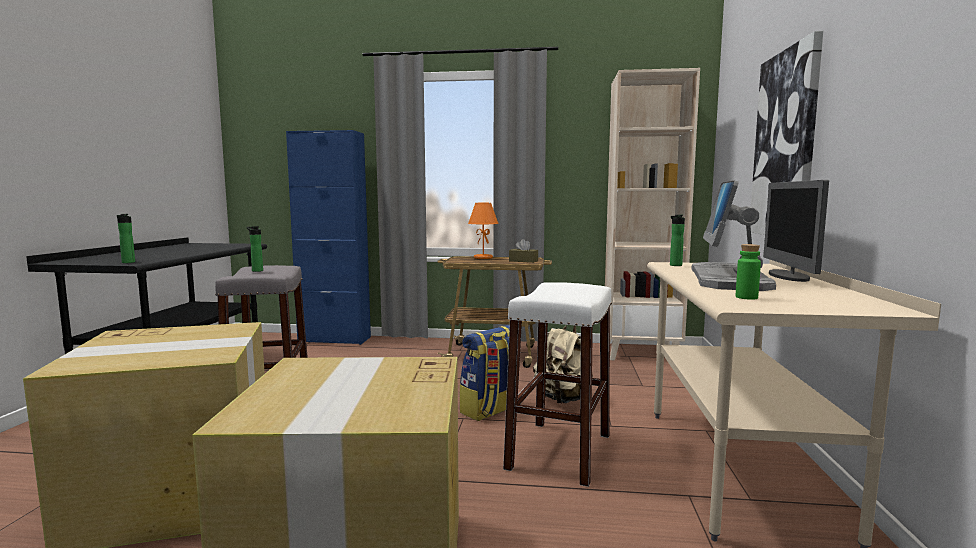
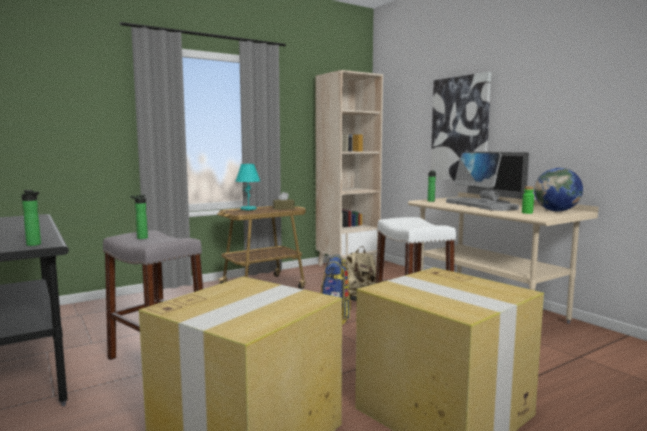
camera: 40 degrees left, 0 degrees up
blue cabinet [286,130,371,345] -> none
orange table lamp [468,203,499,259] -> turquoise table lamp [236,164,260,210]
none -> globe [534,168,583,211]

